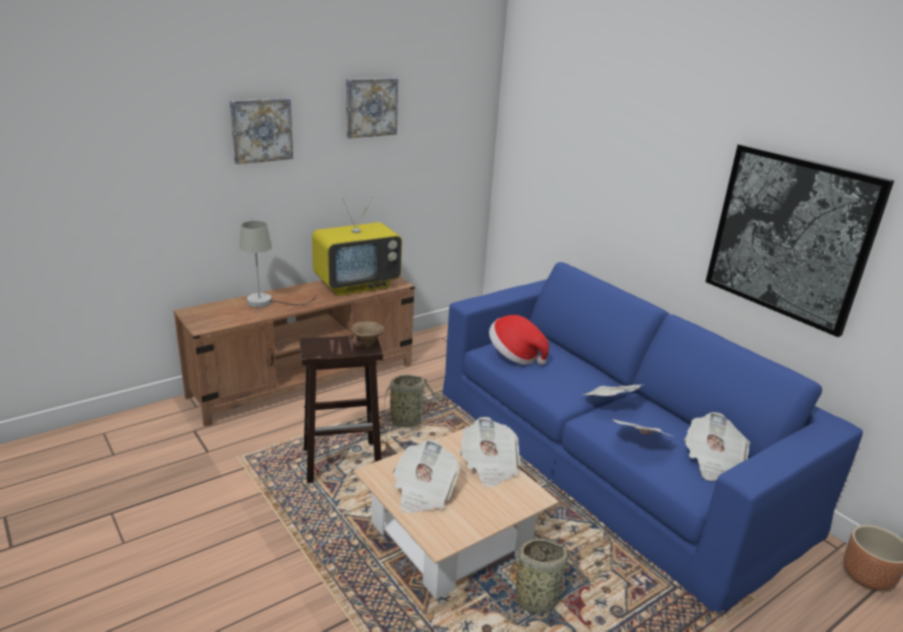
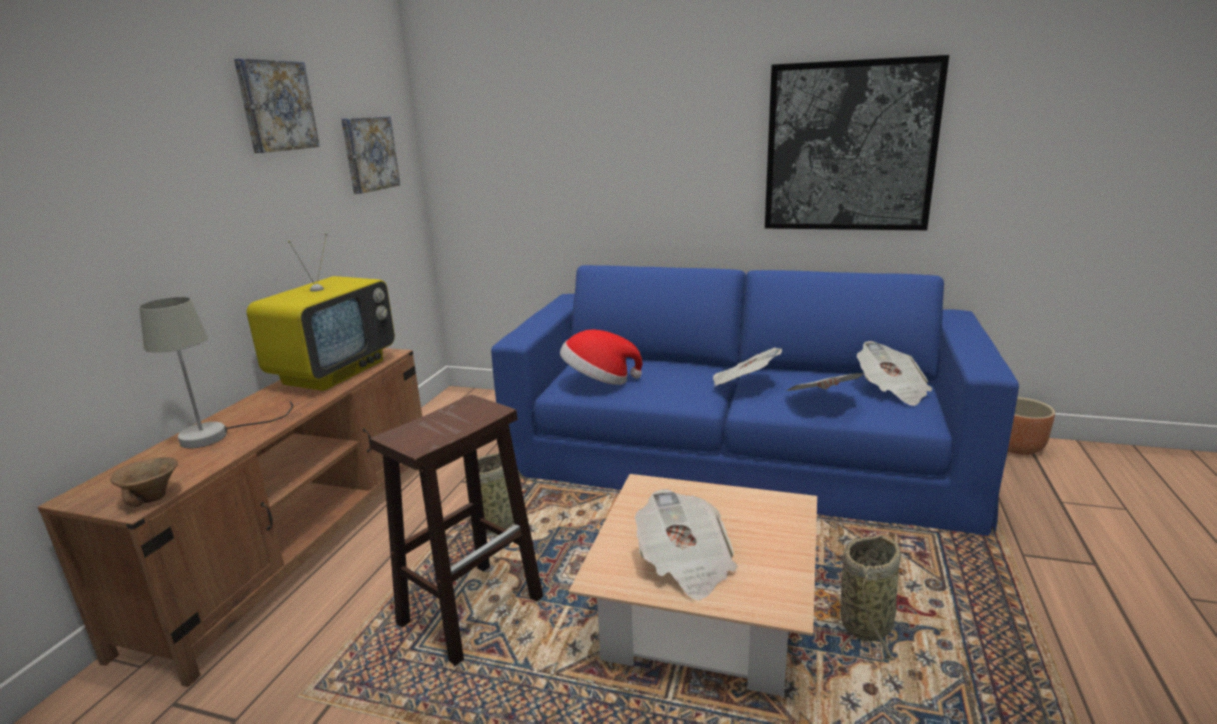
camera: 35 degrees left, 5 degrees down
picture [230,98,293,164] -> picture moved to [341,116,400,194]
brown bowl [351,321,384,347] -> brown bowl moved to [110,457,178,507]
newspaper [460,417,520,488] -> none

